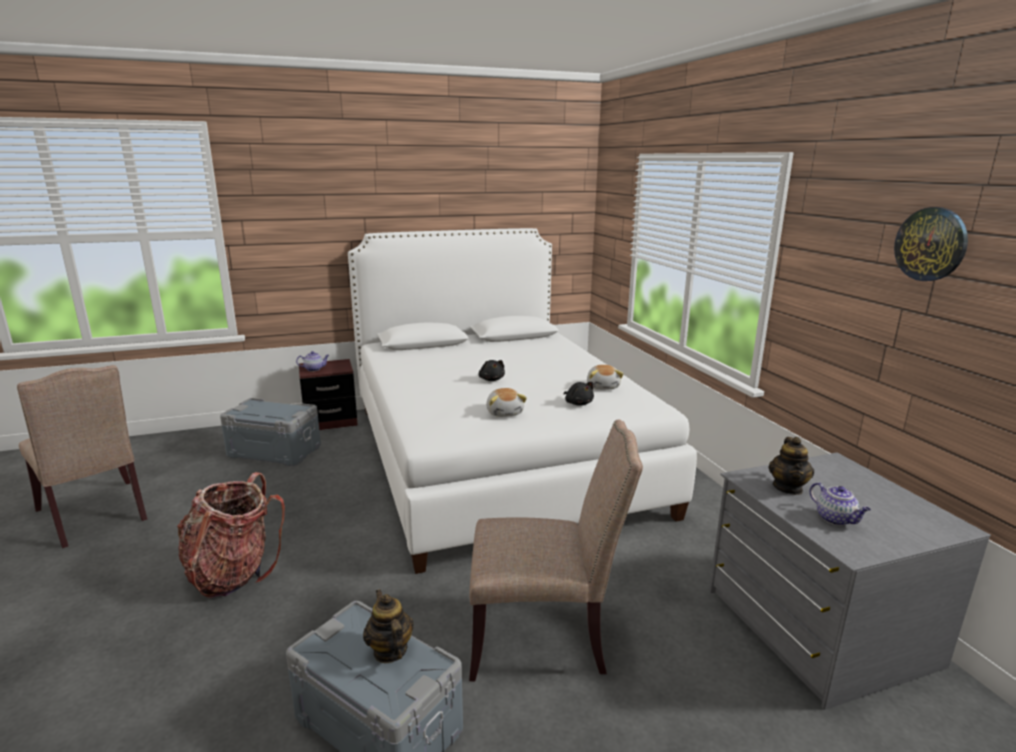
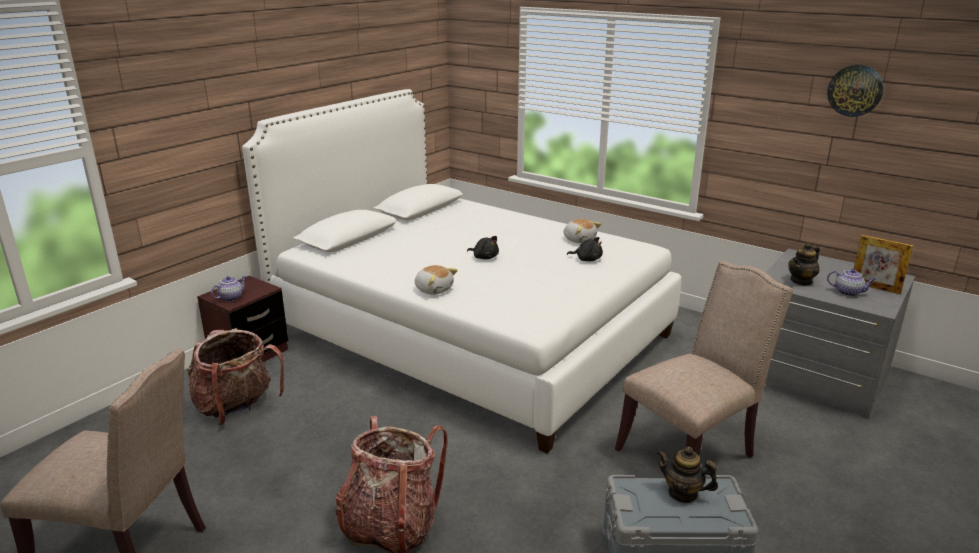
camera: 35 degrees left, 5 degrees up
grey storage box [220,398,321,466] -> backpack [187,328,284,425]
plush toy [486,388,527,417] -> plush toy moved to [415,265,458,295]
teapot [768,437,814,495] -> teapot turned 75 degrees clockwise [788,243,820,286]
none -> picture frame [854,235,913,294]

